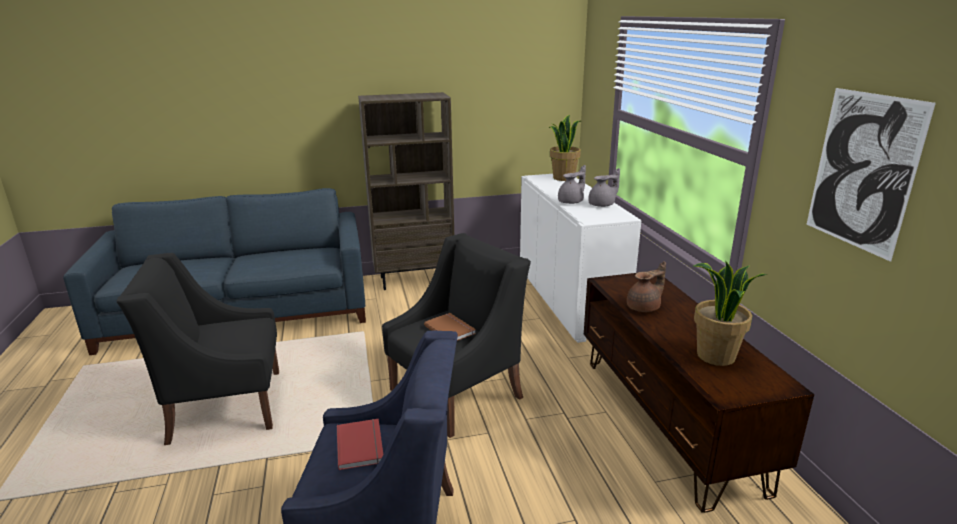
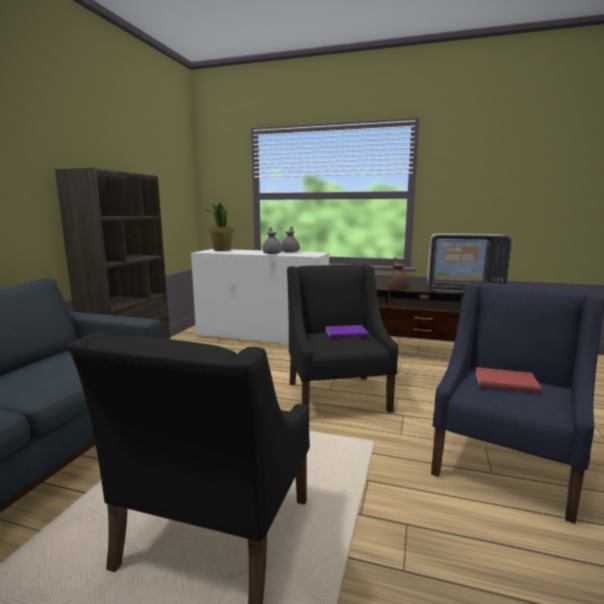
camera: 60 degrees left, 10 degrees down
brown book [424,313,476,341] -> purple book [325,325,369,338]
potted plant [693,261,768,366] -> television [427,233,512,293]
picture [807,88,936,262] -> none

